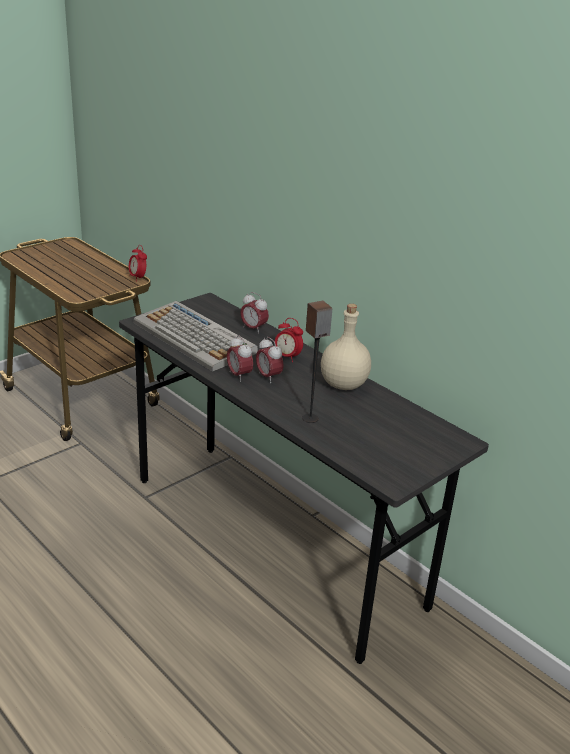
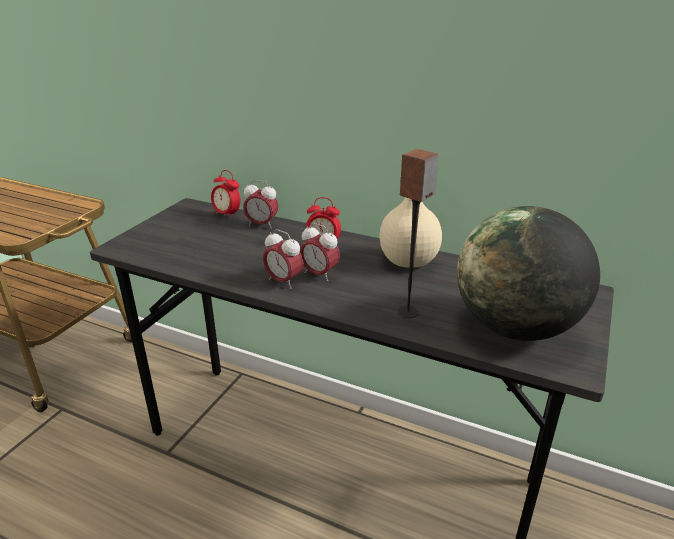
camera: 20 degrees left, 0 degrees up
alarm clock [129,245,147,282] -> alarm clock moved to [211,170,241,220]
keyboard [134,301,258,372] -> none
none -> globe [457,206,600,341]

